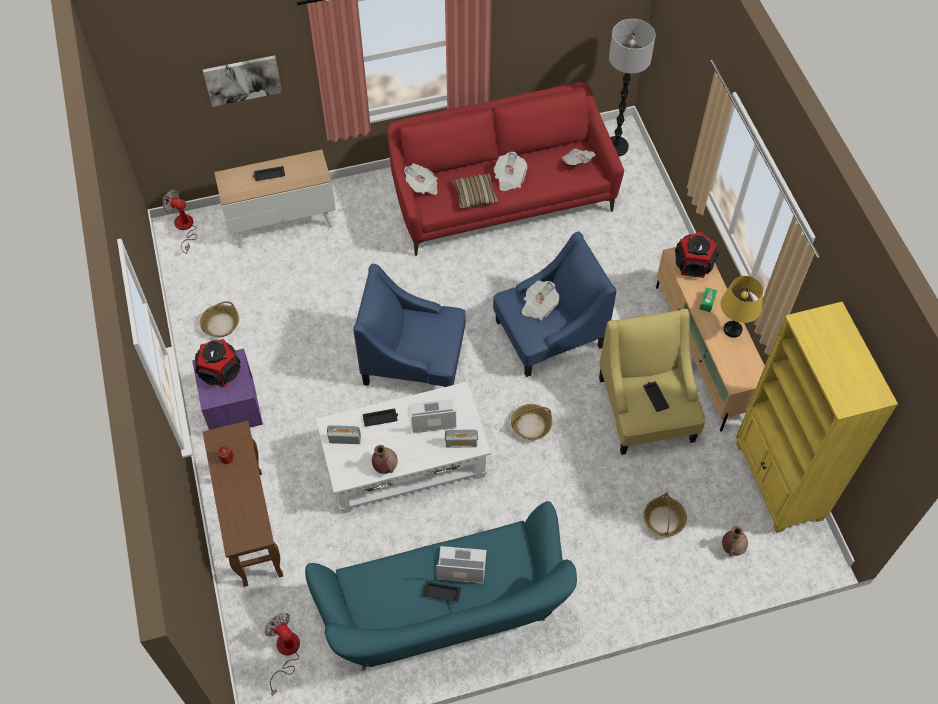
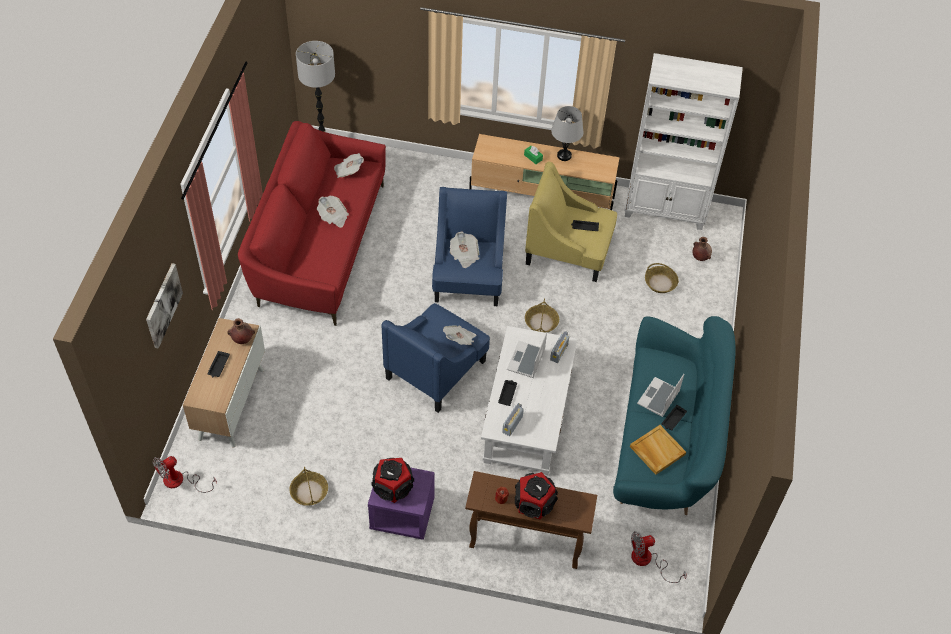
camera: 65 degrees left, 5 degrees down
brown vase [372,445,398,474] -> brown vase moved to [227,318,255,344]
newspaper [404,163,438,195] -> newspaper moved to [443,325,476,345]
pillow [452,173,498,209] -> none
speaker [675,232,719,278] -> speaker moved to [515,472,558,519]
yellow table lamp [721,276,763,338] -> grey table lamp [551,106,583,161]
yellow bookcase [736,302,898,533] -> white bookcase [624,53,743,230]
none -> beige tray [630,425,686,475]

